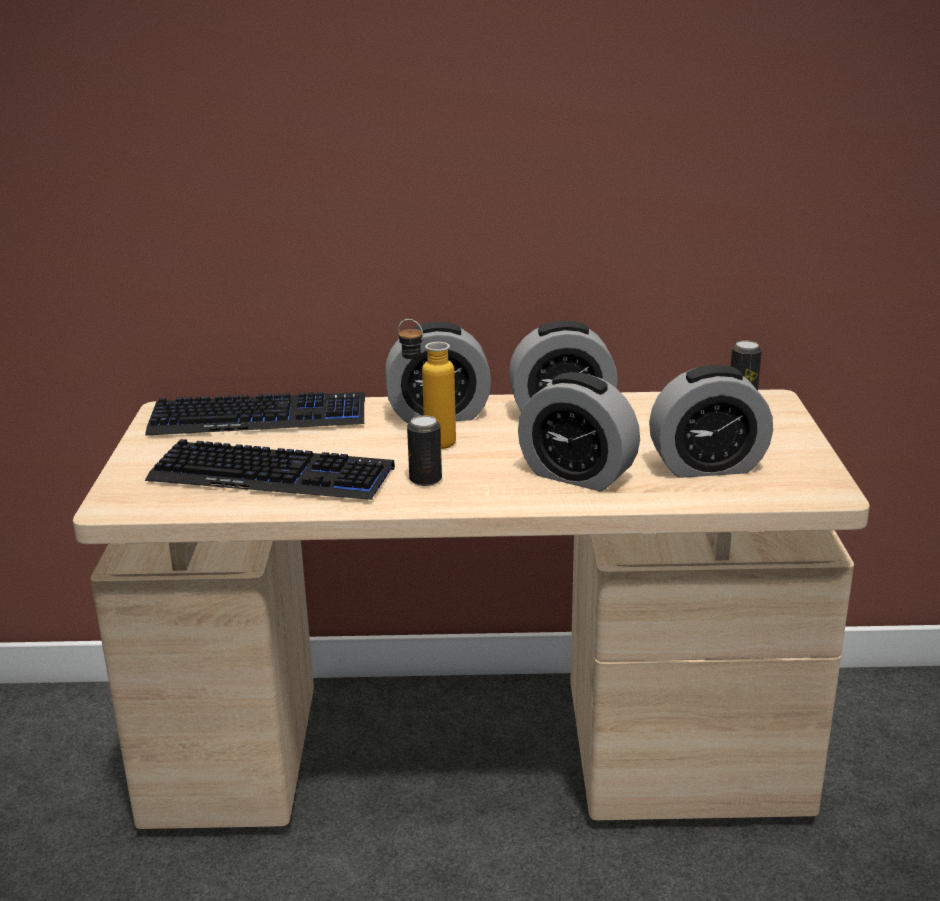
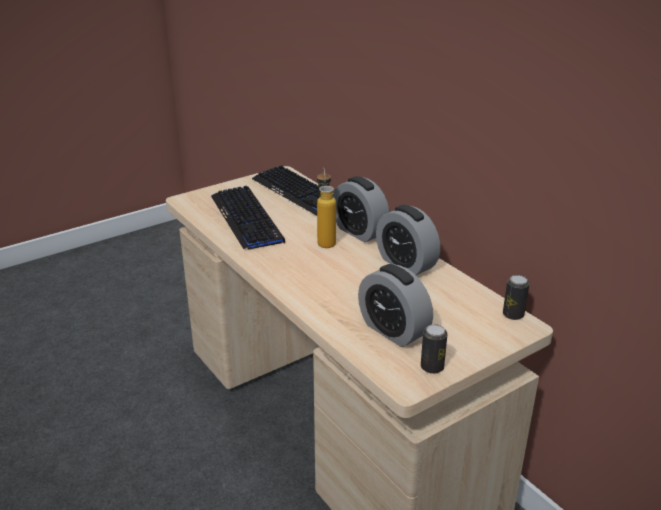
camera: 55 degrees right, 5 degrees up
can [407,415,442,486] -> can moved to [421,324,448,374]
alarm clock [518,372,640,491] -> none

